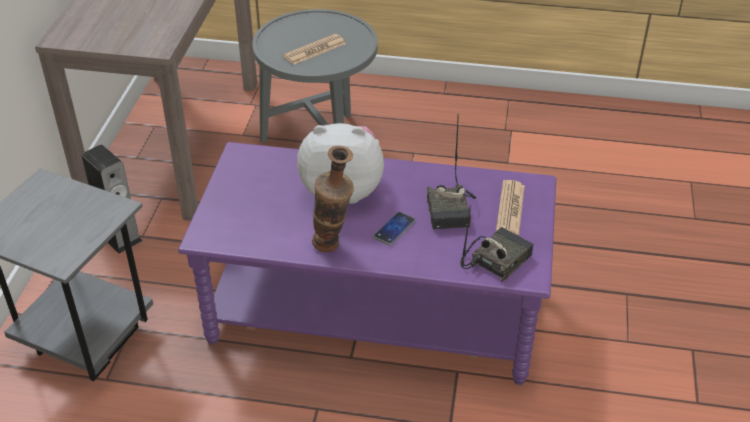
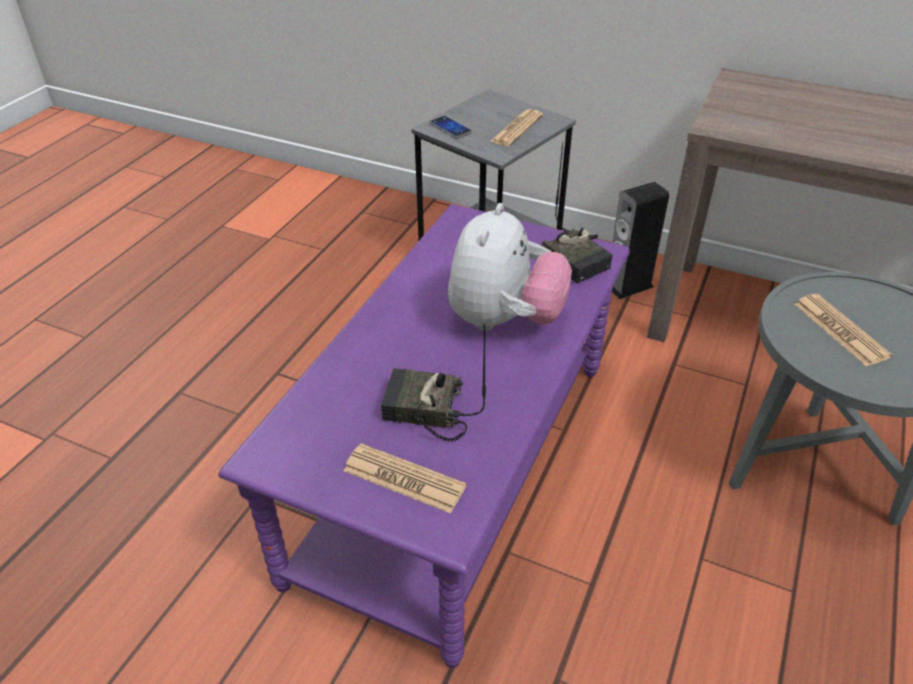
camera: 105 degrees right, 0 degrees up
vase [312,146,354,252] -> none
phone [373,212,416,245] -> phone moved to [430,116,472,139]
radio [460,205,534,282] -> radio moved to [542,142,612,284]
none -> newspaper [490,109,543,146]

